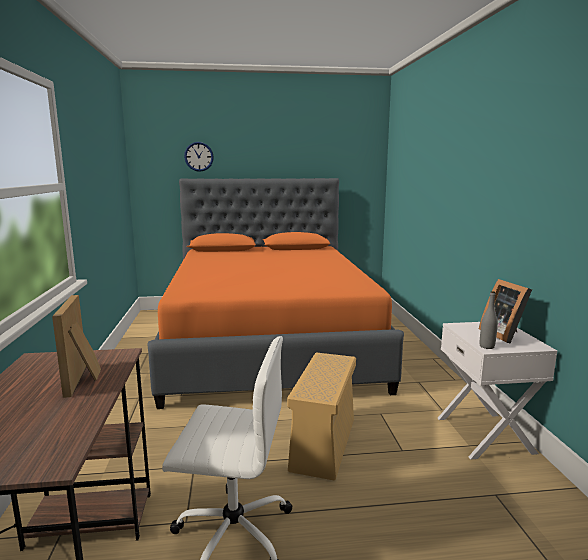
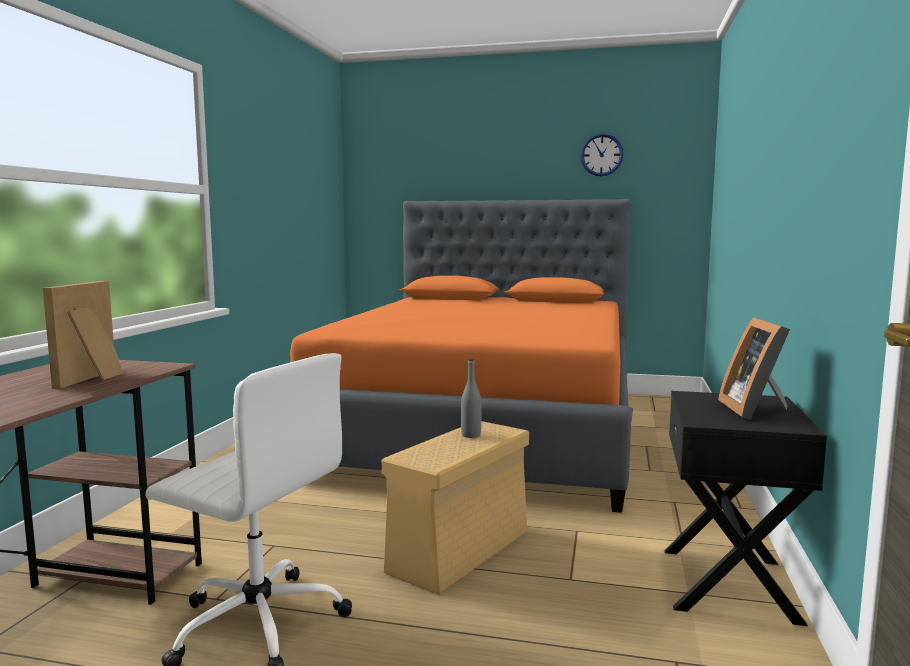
camera: 20 degrees right, 5 degrees down
wall clock [184,142,214,172] -> wall clock moved to [580,133,623,176]
white nightstand [438,322,557,460] -> black nightstand [664,391,827,626]
grey bottle [480,291,498,349] -> grey bottle moved to [461,359,482,438]

